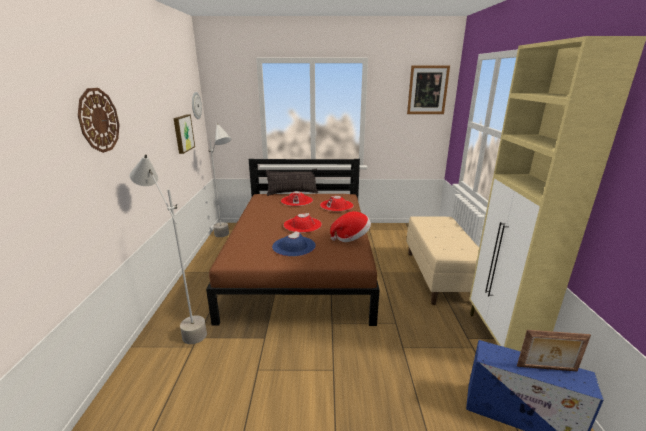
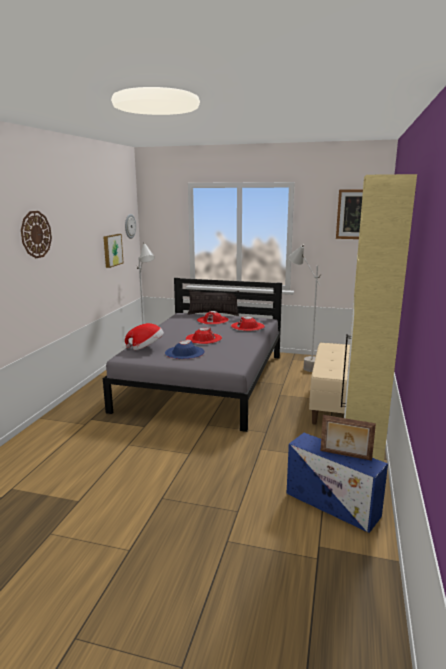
camera: 15 degrees right, 5 degrees down
grey floor lamp [129,154,207,344] -> grey floor lamp moved to [288,245,320,372]
brown bed [206,159,380,326] -> grey bed [103,278,282,432]
hat [330,211,371,242] -> hat moved to [125,323,164,350]

